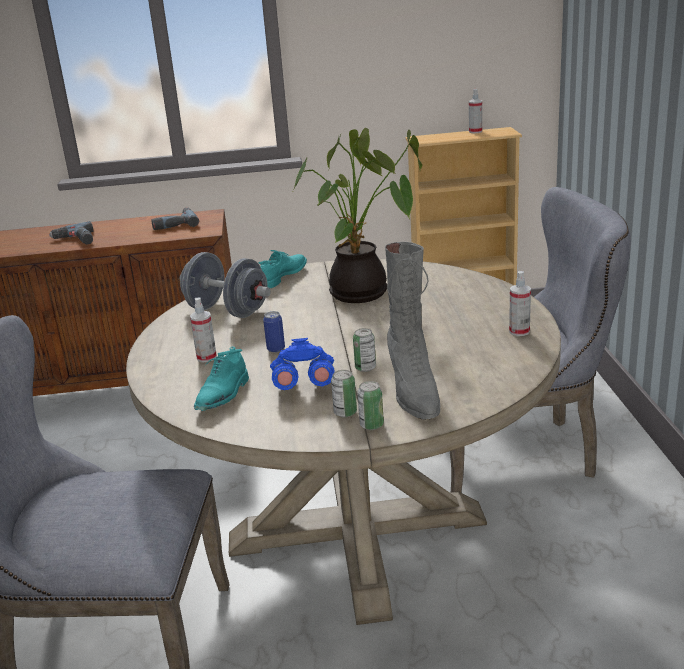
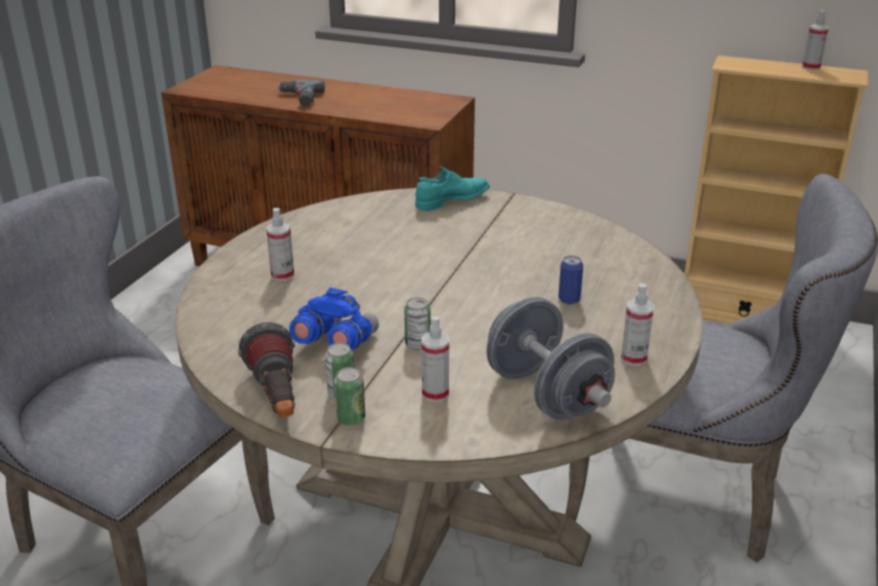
camera: 25 degrees right, 5 degrees up
power drill [151,207,199,230] -> none
grey dumbbell [179,252,271,318] -> grey dumbbell moved to [486,297,615,420]
turquoise shoe [194,346,249,411] -> none
can [263,311,285,352] -> can moved to [558,255,583,304]
potted plant [293,128,423,303] -> none
grey boot [385,242,440,420] -> spray bottle [421,316,449,402]
none -> flashlight [238,322,295,417]

